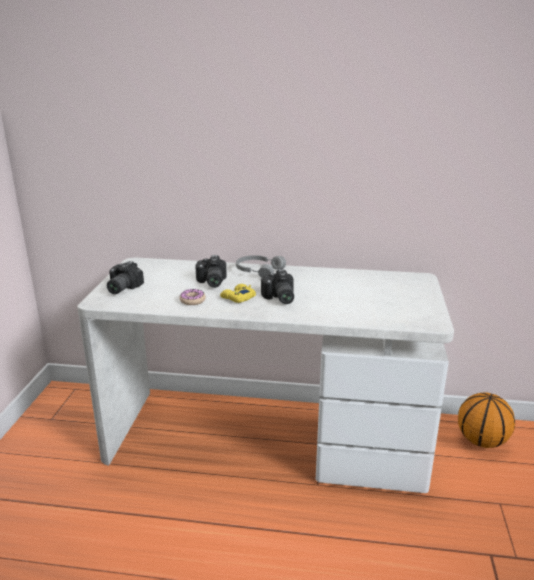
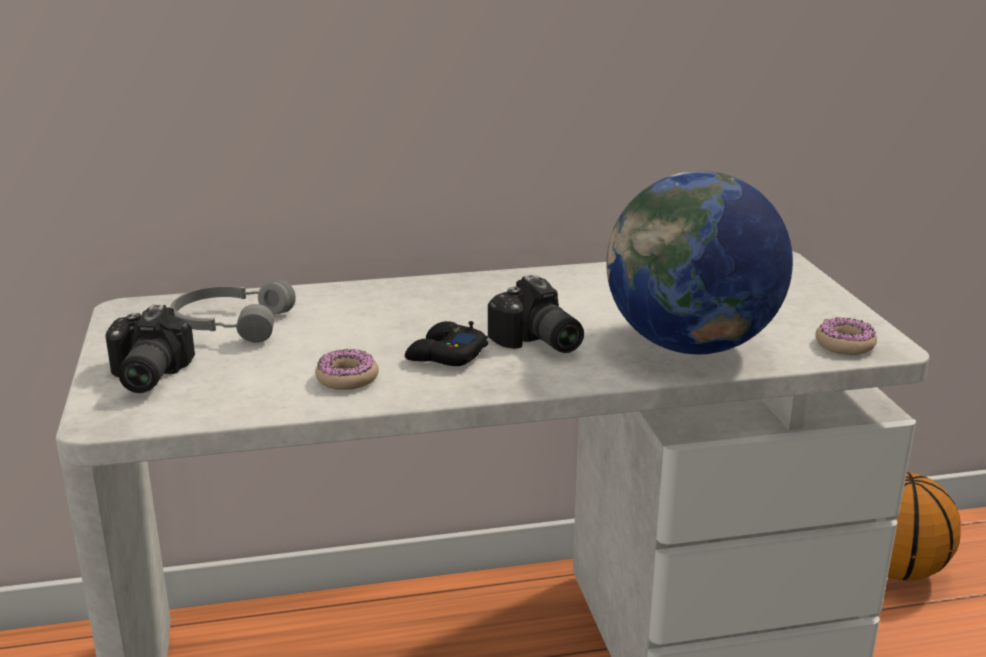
camera: 20 degrees left, 0 degrees up
camera [195,255,227,288] -> none
yellow game controller [220,284,256,303] -> black game controller [405,321,488,366]
grey headphones [236,255,286,278] -> grey headphones moved to [170,280,296,343]
none -> globe [606,171,793,354]
none -> donut [815,317,877,355]

